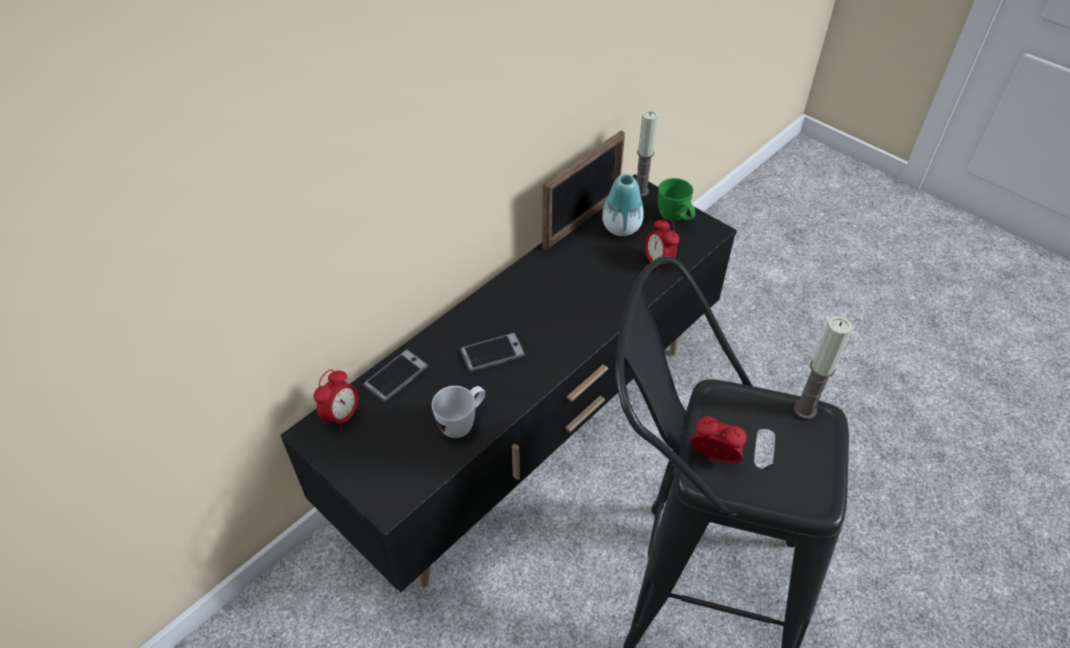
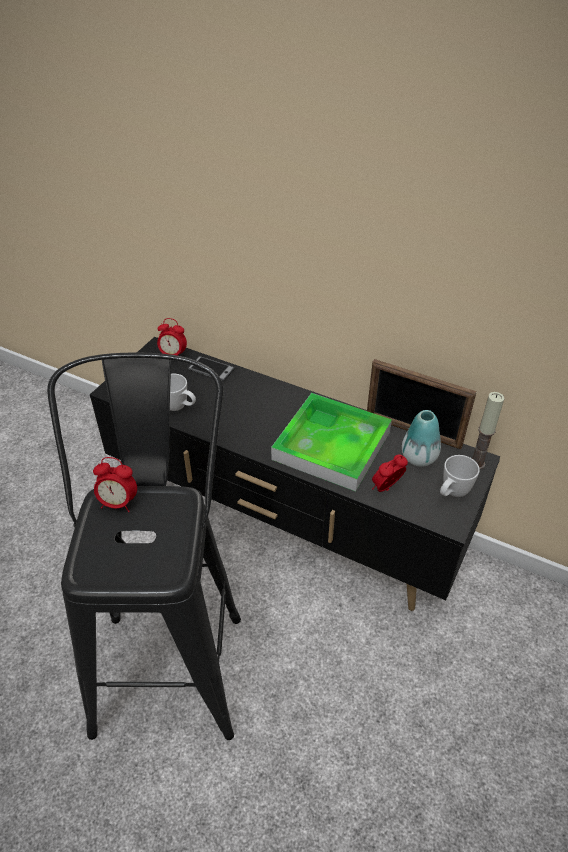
camera: 75 degrees right, 5 degrees down
phone [460,333,525,372] -> none
green mug [658,178,696,221] -> white mug [440,455,480,497]
alarm clock [690,416,747,463] -> alarm clock turned 90 degrees clockwise [93,457,137,512]
candle [794,316,852,419] -> none
none -> tray [271,393,392,492]

